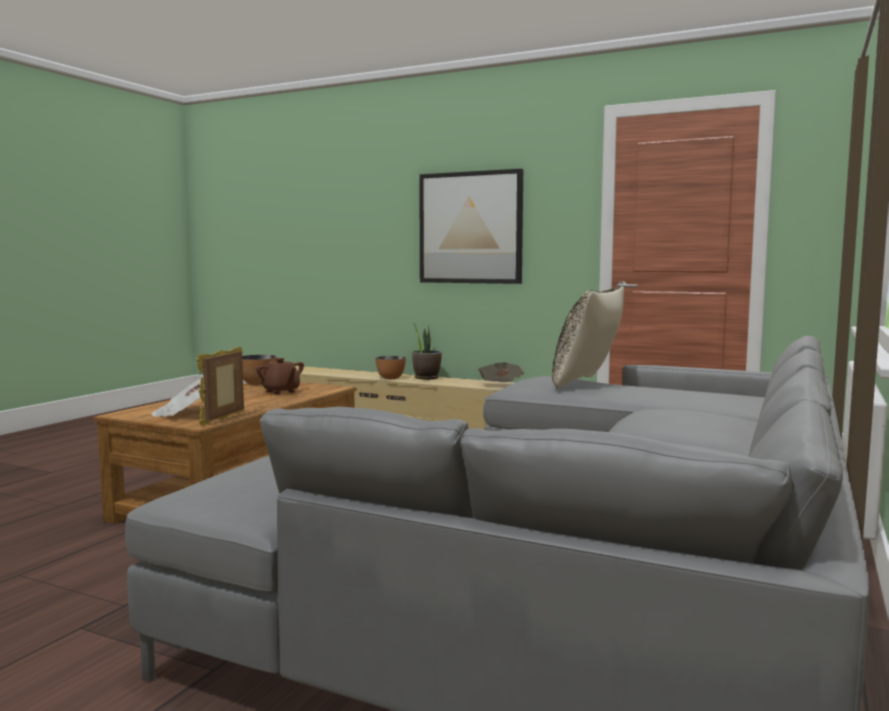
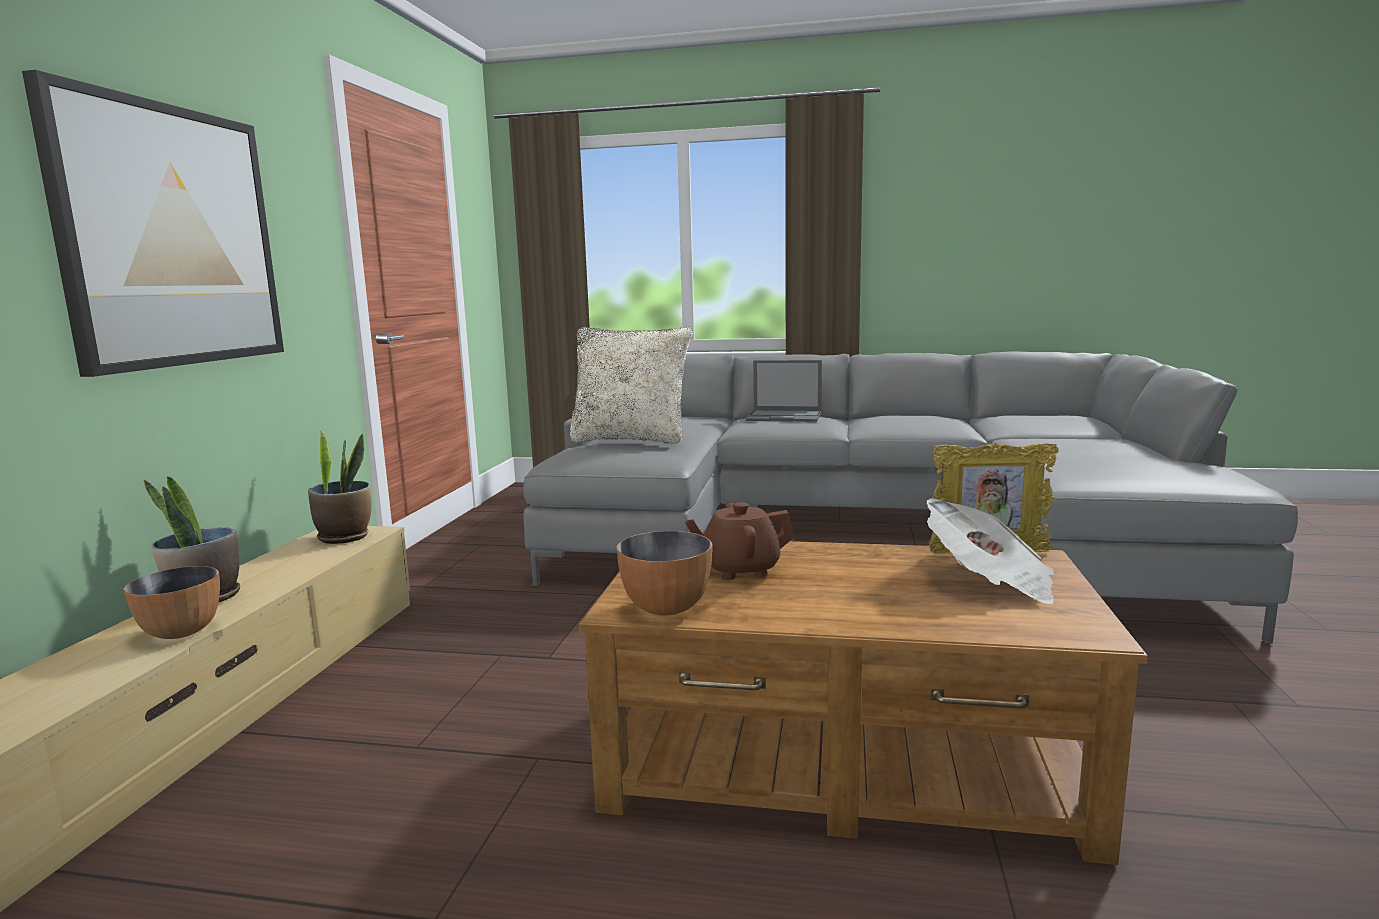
camera: 105 degrees left, 5 degrees up
brown teapot [256,358,304,395] -> brown teapot turned 135 degrees counterclockwise [685,502,795,580]
newspaper [478,362,524,382] -> potted plant [308,428,372,544]
none -> laptop [746,360,822,422]

